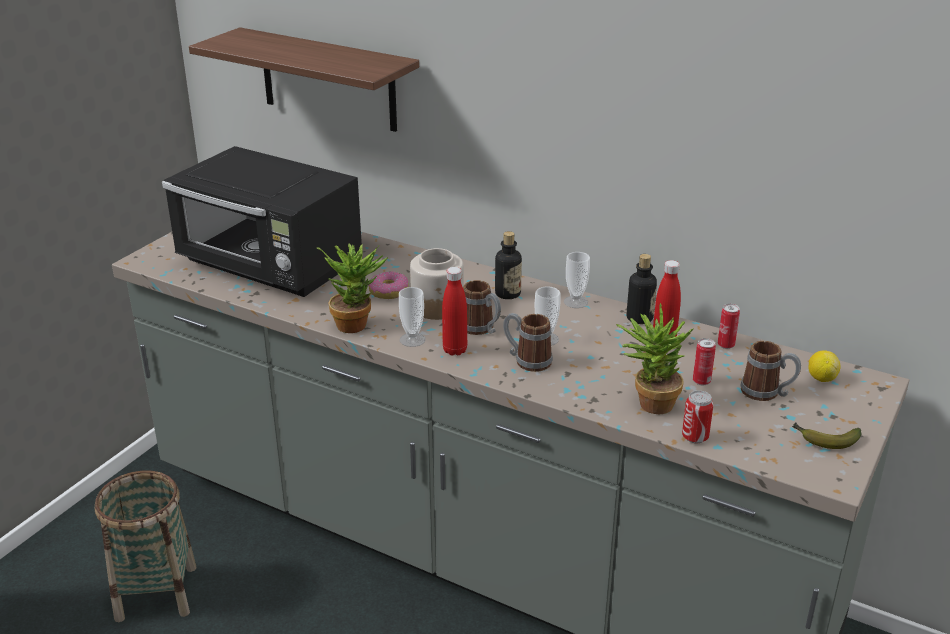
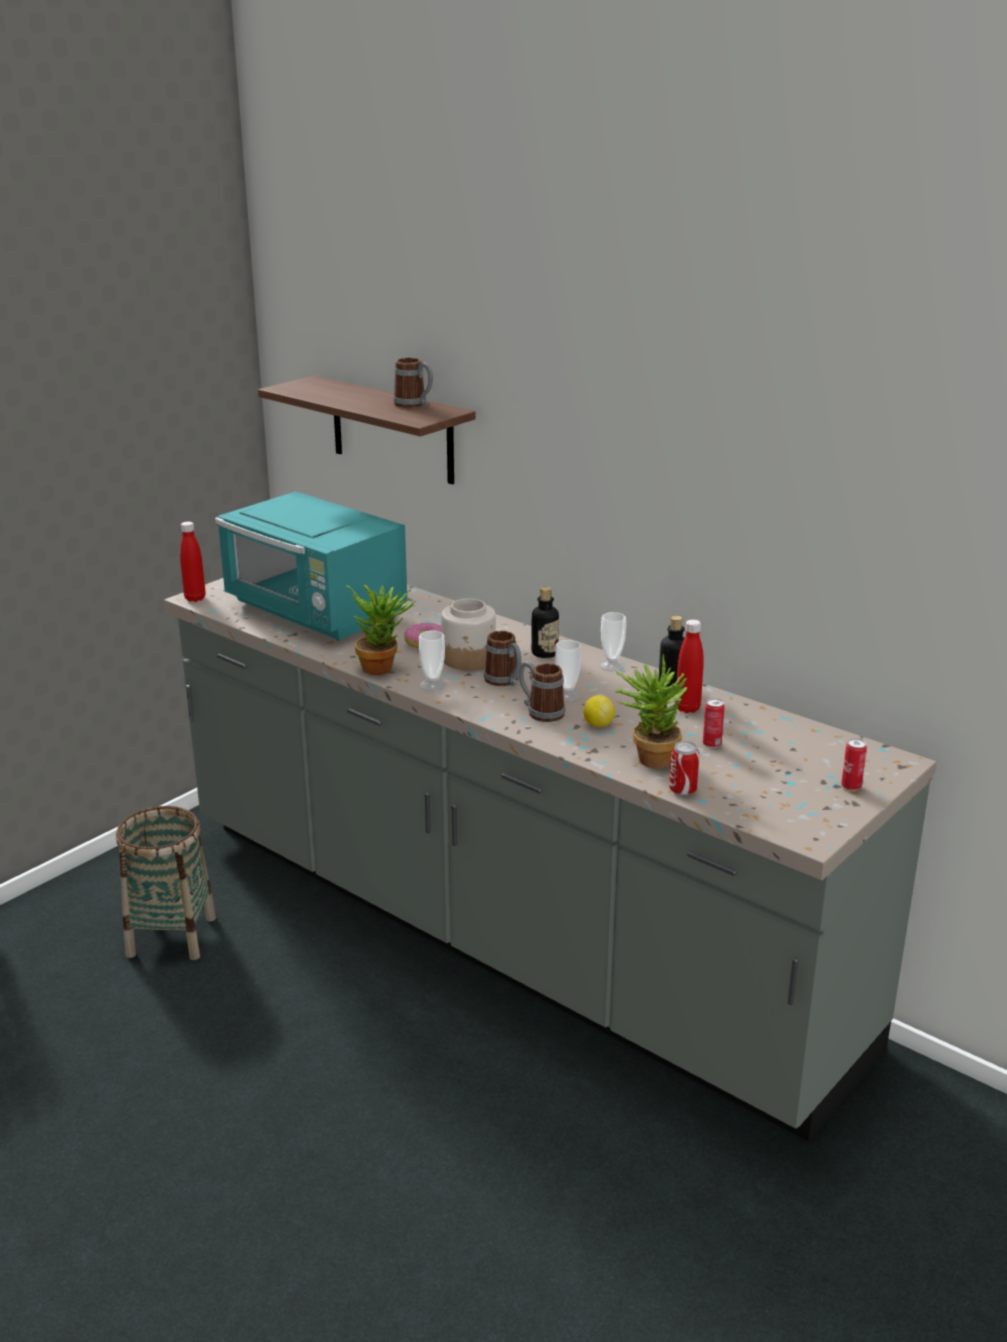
camera: 10 degrees right, 5 degrees down
black microwave [162,146,362,297] -> turquoise microwave [215,491,407,641]
red bottle [442,267,467,356] -> red bottle moved to [180,521,205,602]
can [718,304,740,349] -> can moved to [841,738,867,791]
mug [740,341,801,401] -> mug moved to [393,358,433,408]
banana [792,422,861,449] -> none
lemon [809,350,841,382] -> lemon moved to [583,695,615,727]

